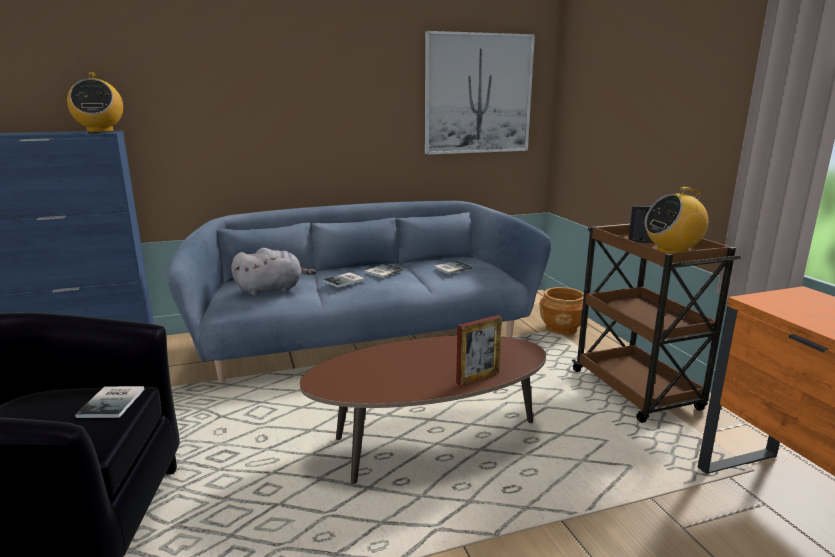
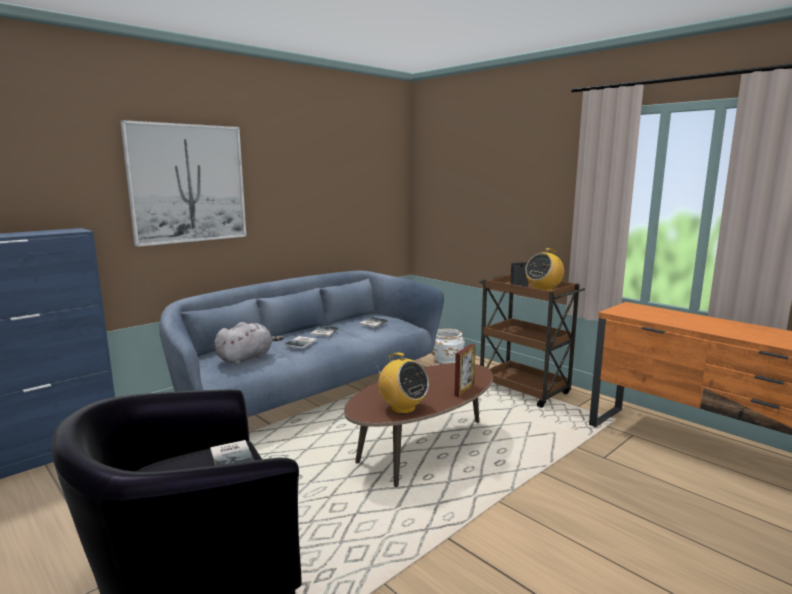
camera: 25 degrees left, 5 degrees down
radio [67,73,123,133] -> radio moved to [375,352,429,414]
picture [425,31,535,155] -> picture moved to [120,120,247,247]
brown planter [539,287,584,336] -> white planter [431,329,465,364]

